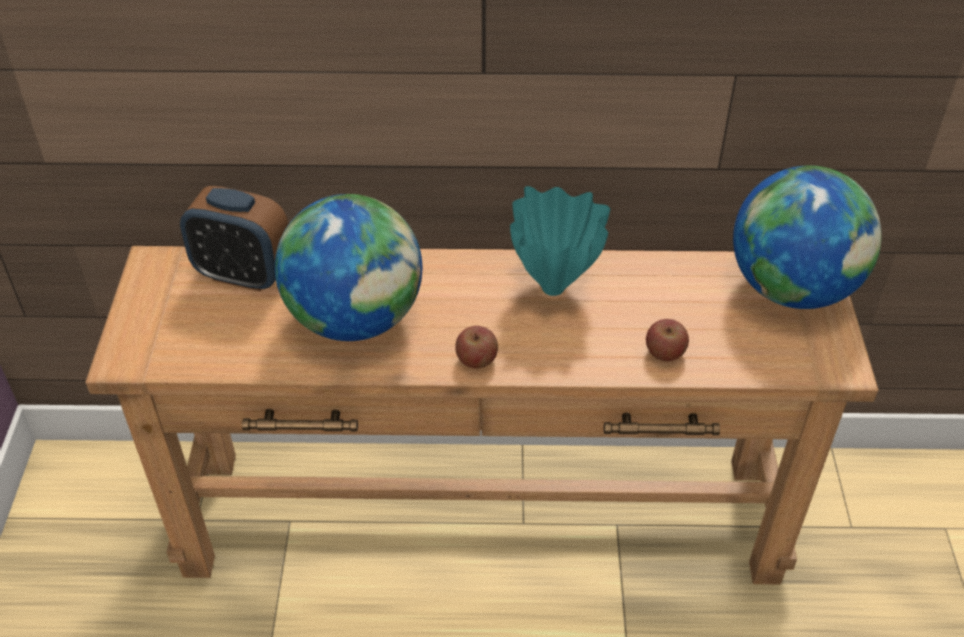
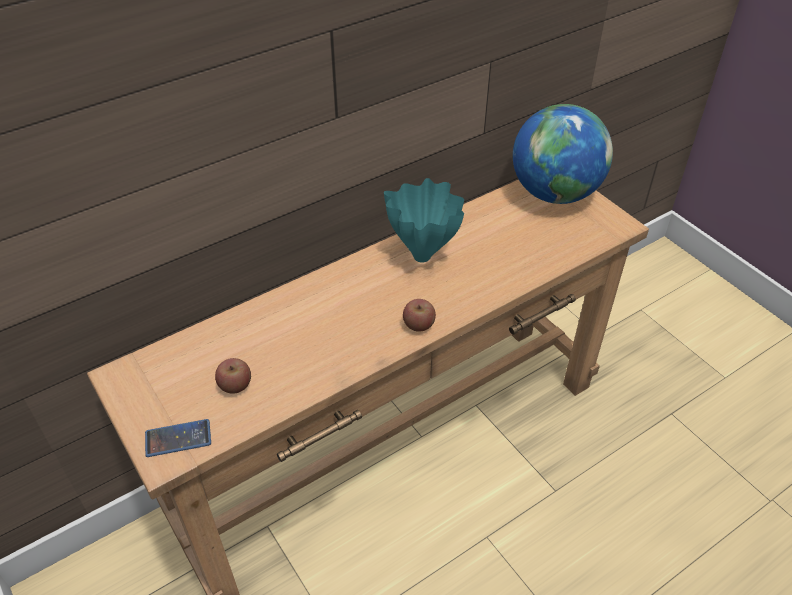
camera: 35 degrees left, 0 degrees up
alarm clock [180,186,288,291] -> none
globe [275,194,422,341] -> none
apple [646,319,689,361] -> apple moved to [215,358,251,394]
none -> phone [145,419,211,457]

